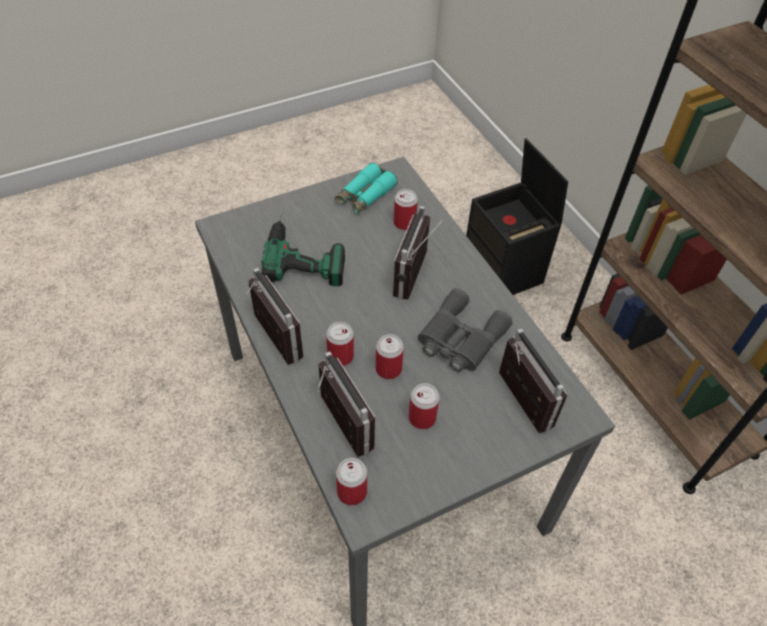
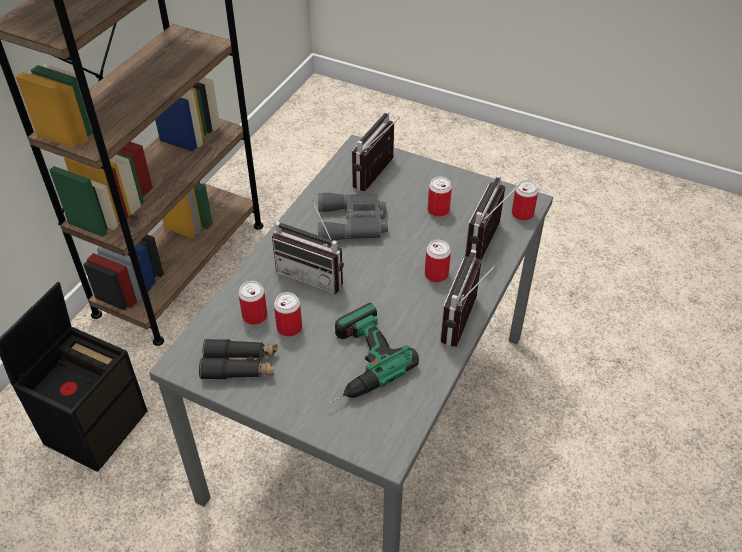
camera: 125 degrees left, 5 degrees down
turquoise binoculars [334,163,398,214] -> black binoculars [199,339,278,380]
can [376,334,404,379] -> can moved to [274,292,302,337]
radio [392,206,446,300] -> radio turned 45 degrees clockwise [272,199,344,294]

